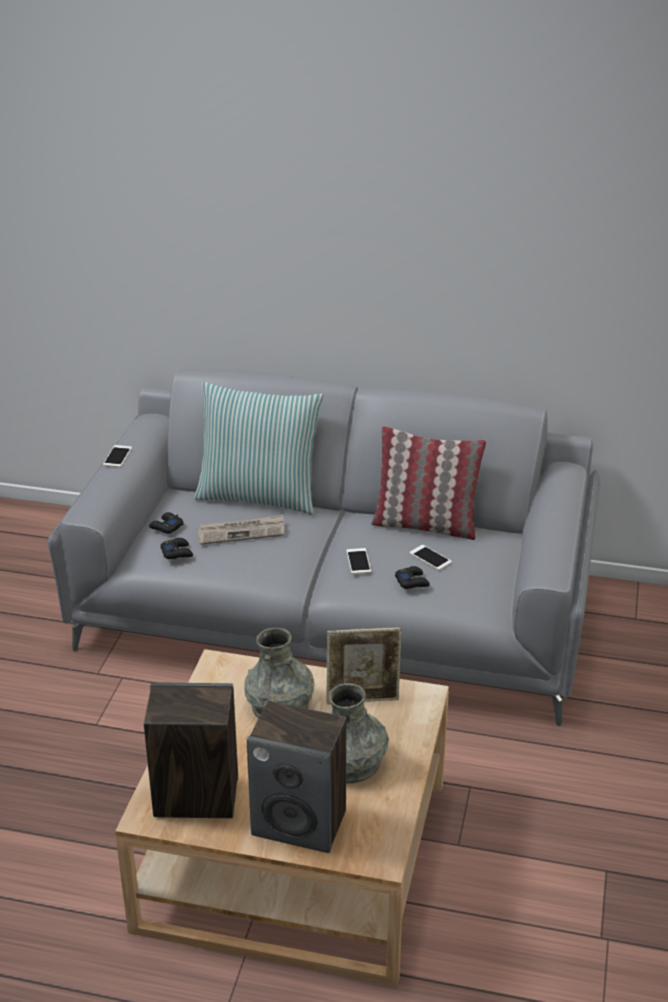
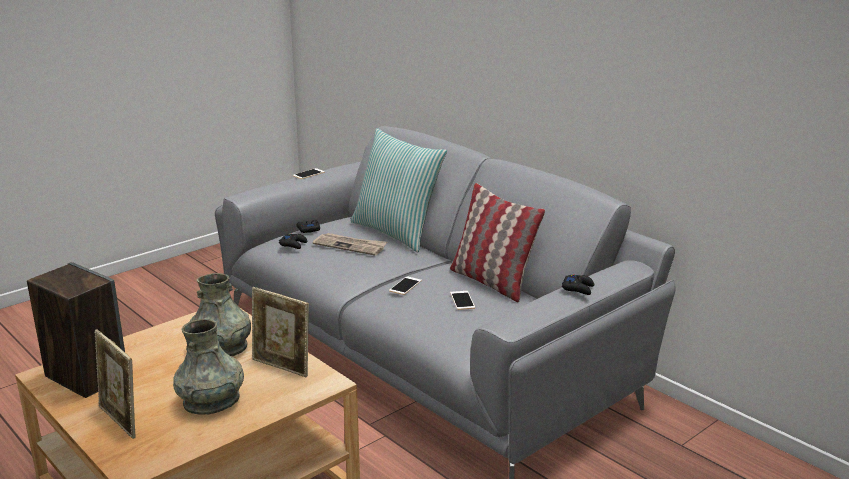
camera: 35 degrees right, 10 degrees down
speaker [247,701,347,853] -> picture frame [95,329,135,439]
black game controller [395,566,430,589] -> black game controller moved to [562,274,594,295]

